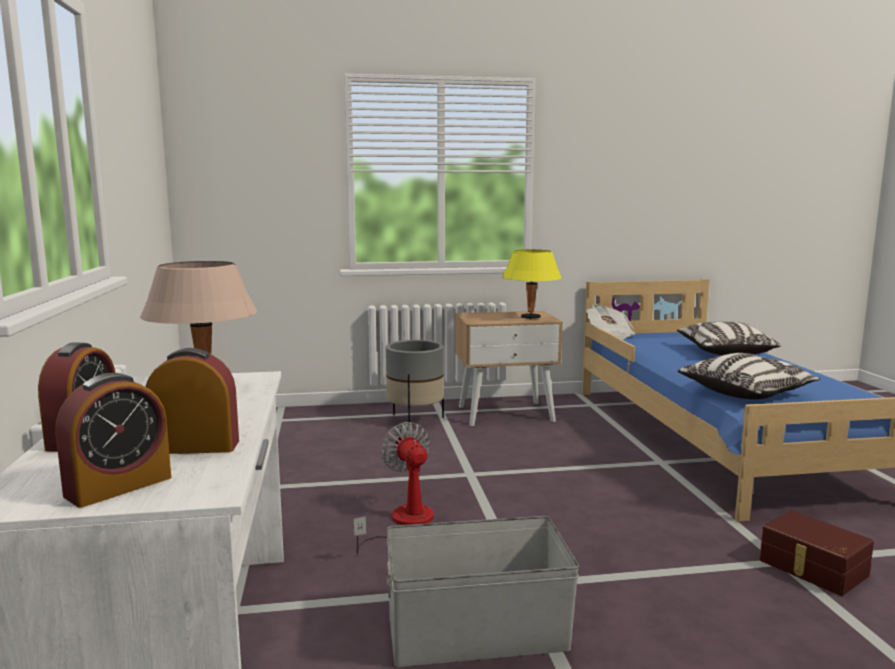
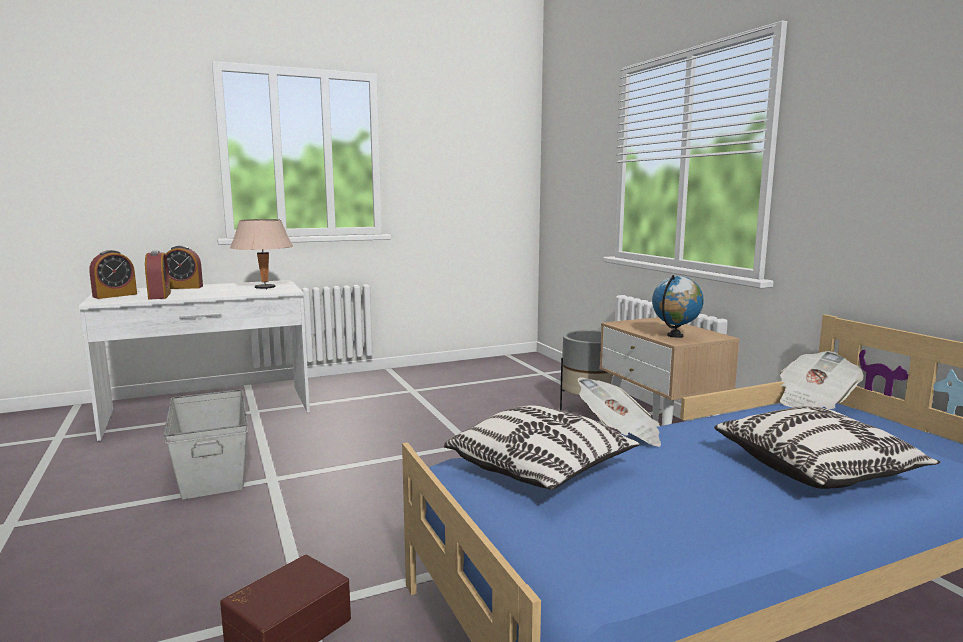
camera: 75 degrees right, 0 degrees up
alarm clock [56,373,171,508] -> alarm clock turned 75 degrees counterclockwise [89,250,137,299]
fan [354,422,434,554] -> none
yellow table lamp [502,250,562,319] -> globe [652,275,704,338]
none -> newspaper [577,377,661,447]

